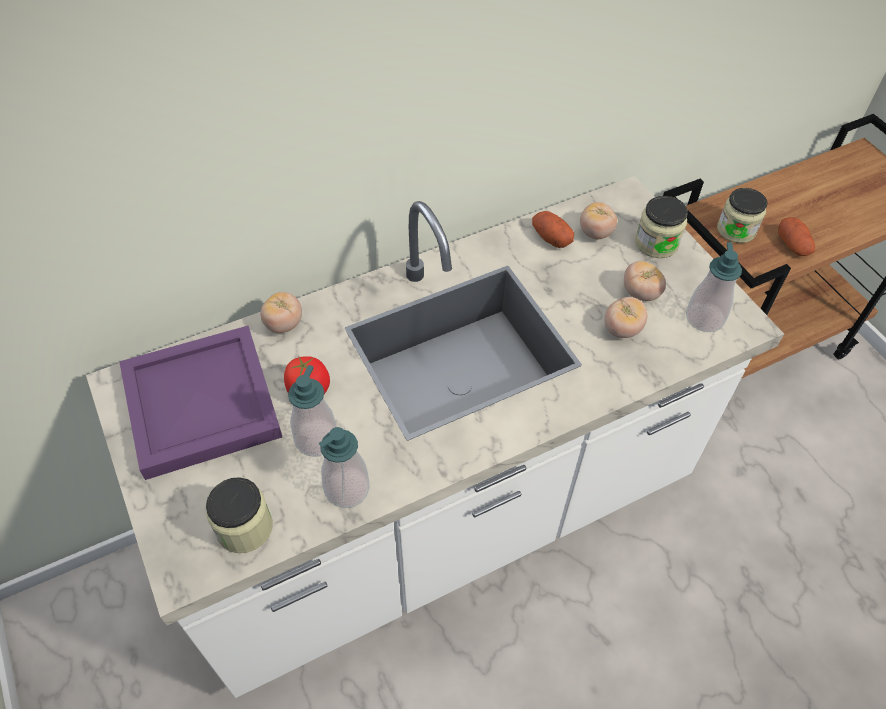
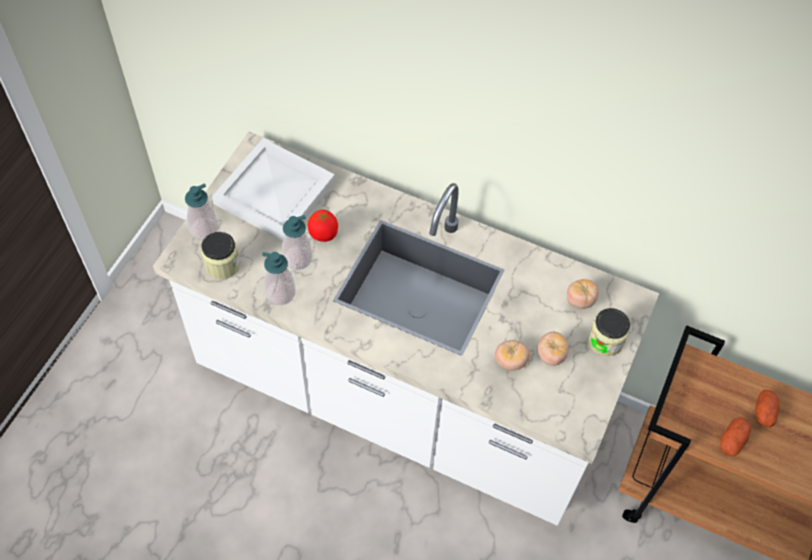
camera: 50 degrees right, 5 degrees up
purple tray [119,326,282,480] -> white tray [212,138,335,241]
tomato [261,292,302,333] -> none
potato [532,211,574,248] -> potato moved to [755,390,780,427]
soap dispenser [686,242,742,332] -> soap dispenser moved to [185,183,218,240]
jar [717,188,768,243] -> none

